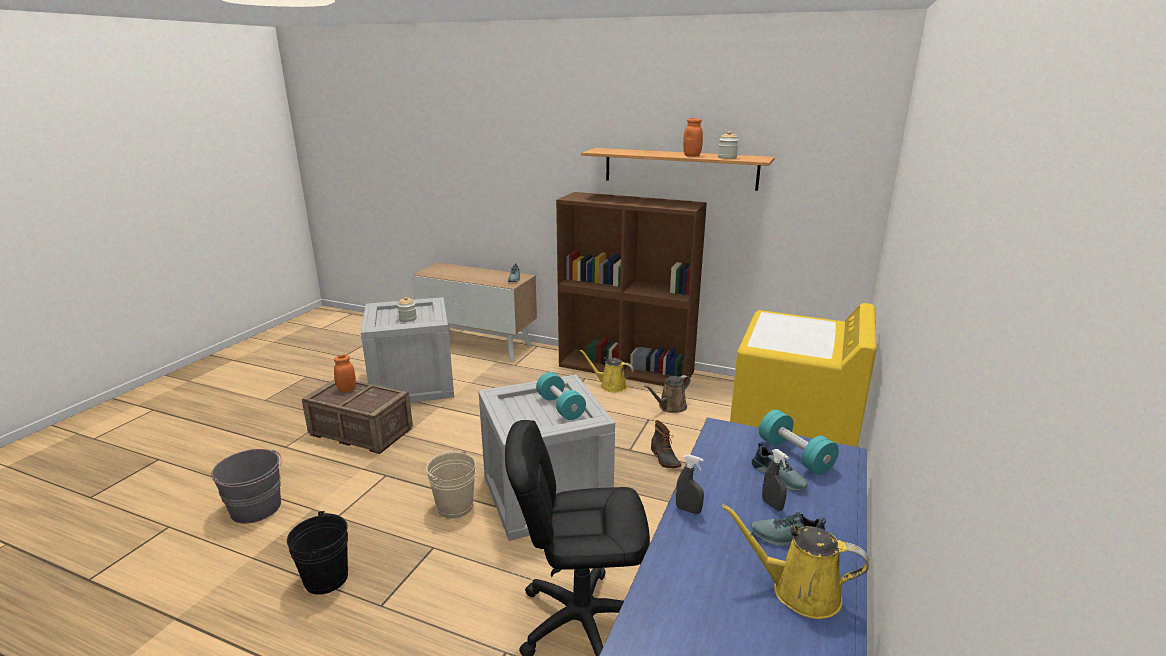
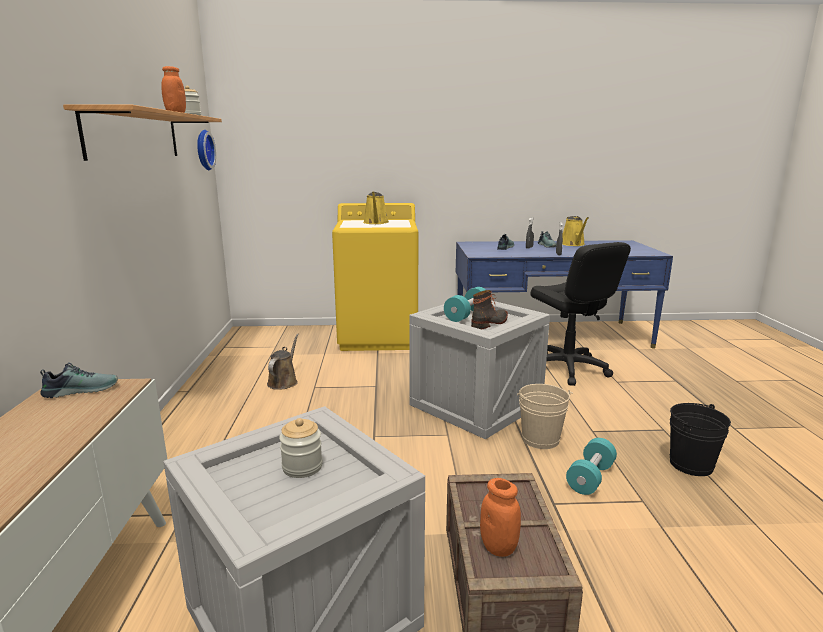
camera: 115 degrees left, 5 degrees down
grey bucket [211,449,282,523] -> none
brown bookcase [556,192,707,386] -> none
yellow watering can [579,349,634,393] -> yellow watering can moved to [363,192,389,224]
brown watering can [644,375,690,413] -> brown watering can turned 105 degrees counterclockwise [267,334,299,390]
boot [651,420,682,468] -> boot moved to [471,290,508,329]
turquoise dumbbell [759,410,839,475] -> turquoise dumbbell moved to [566,438,617,495]
none -> wall clock [197,130,216,170]

